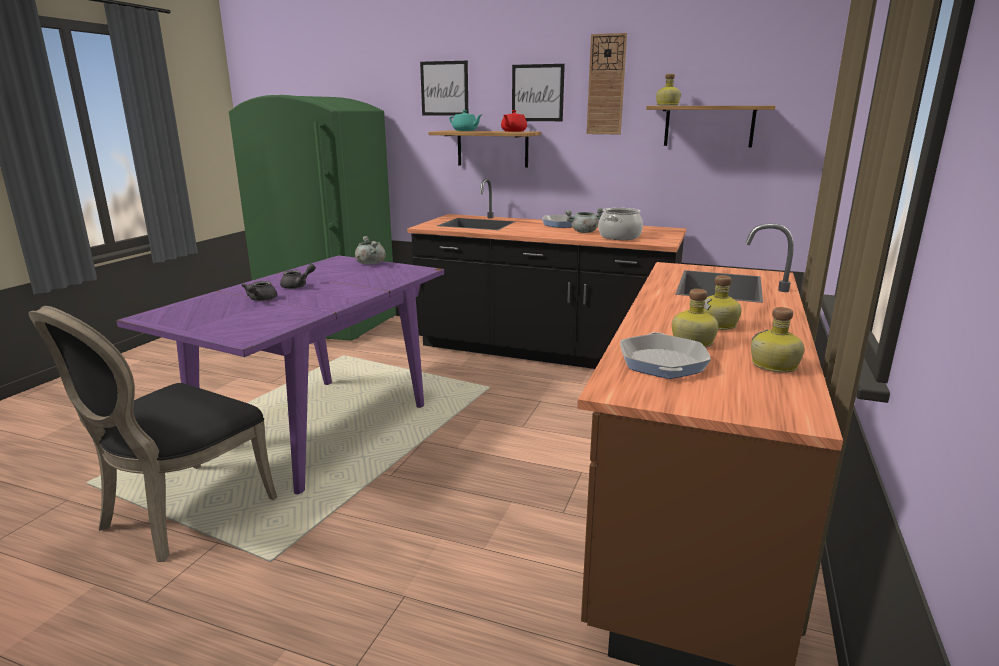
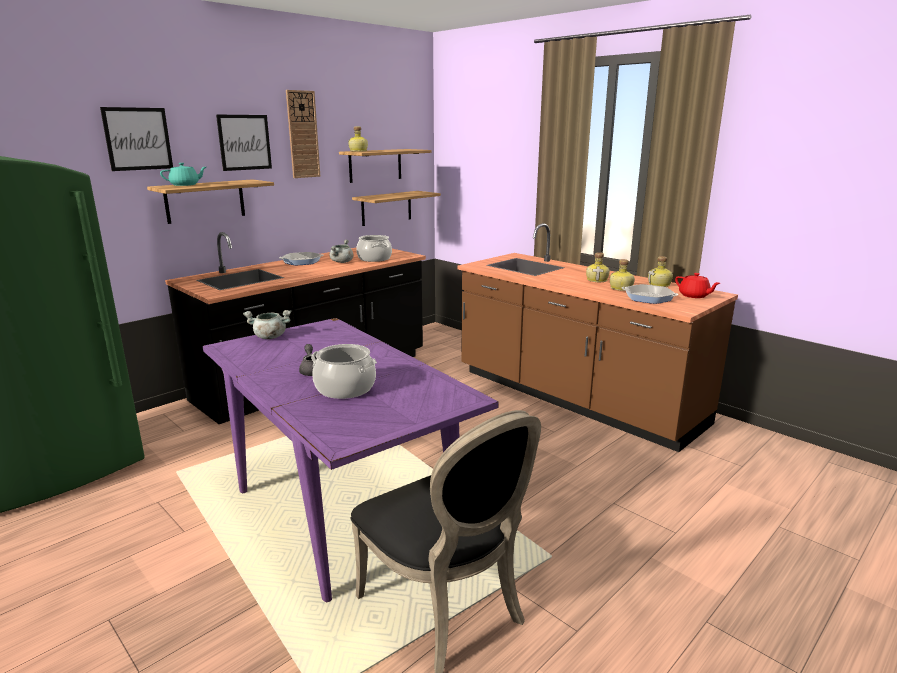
camera: 65 degrees left, 0 degrees up
grey teapot [241,281,277,301] -> cooking pot [311,344,377,399]
red teapot [501,110,527,132] -> red teapot moved to [675,273,720,298]
none -> shelf [352,191,441,226]

